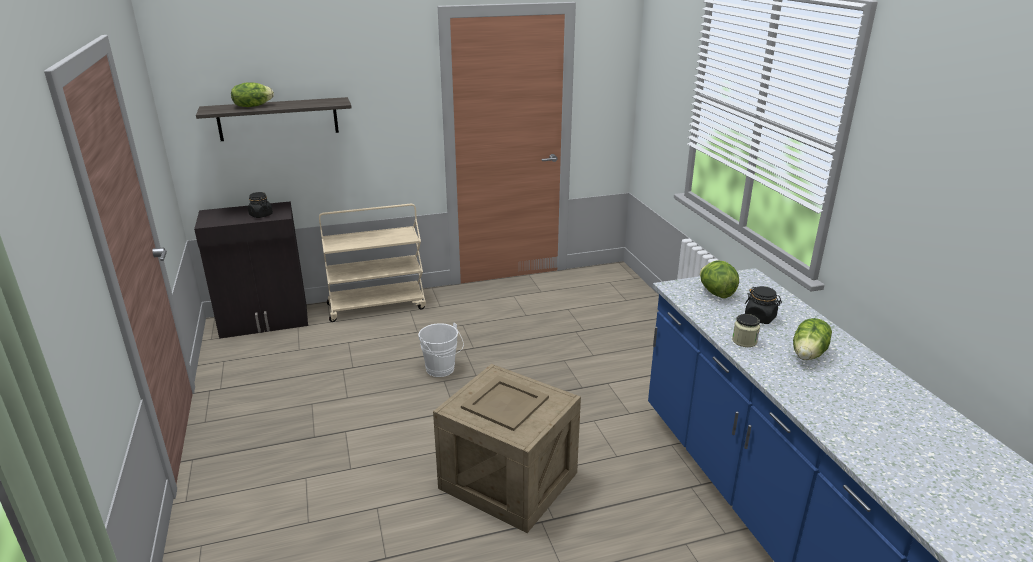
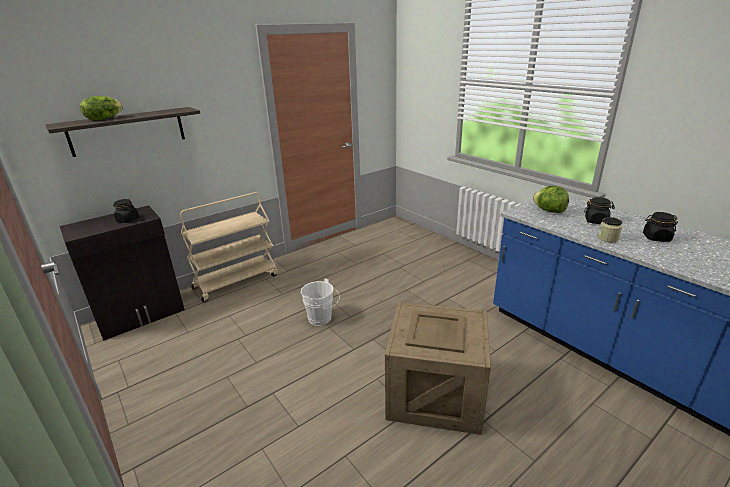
camera: 20 degrees left, 0 degrees up
lettuce [793,318,832,360] -> black jar [643,212,678,242]

